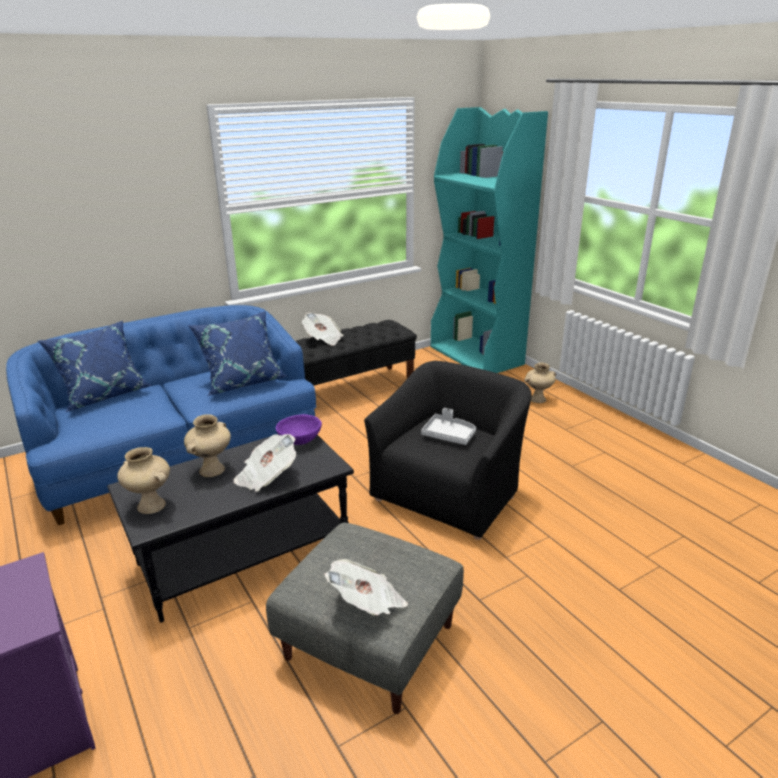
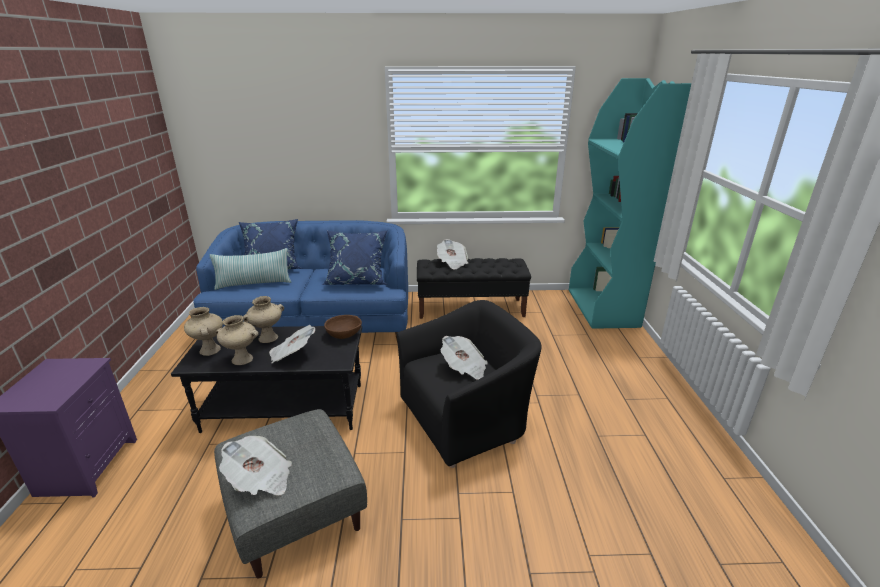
camera: 30 degrees right, 0 degrees up
purple bowl [276,414,322,445] -> brown bowl [324,315,362,339]
grey tray [421,408,476,445] -> newspaper [441,336,488,380]
beige vase [524,363,556,403] -> beige vase moved to [216,315,259,365]
none -> pillow [210,248,291,290]

